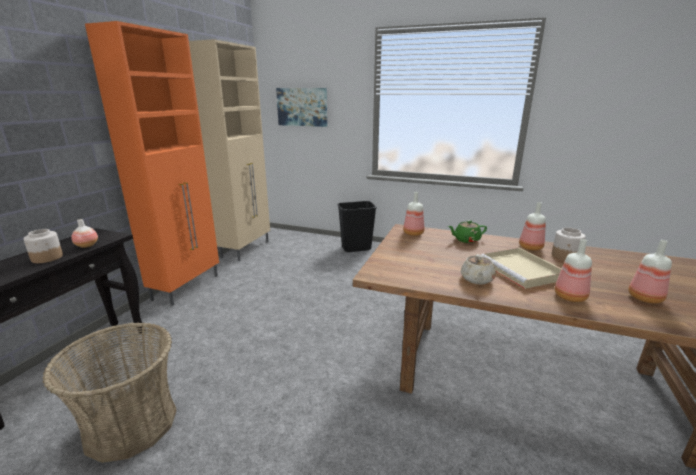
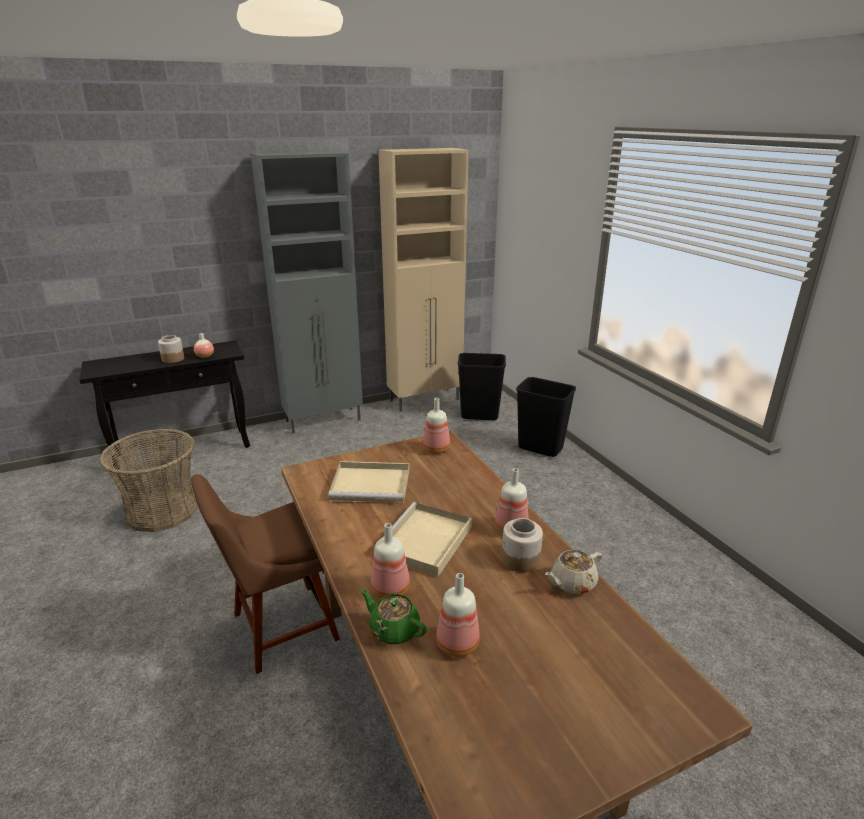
camera: 45 degrees right, 5 degrees up
orange cabinet [85,21,219,306] -> grey cabinet [251,151,363,434]
picture [276,88,327,127] -> none
green teapot [448,220,487,243] -> green teapot moved to [360,589,427,645]
beige teapot [461,254,496,284] -> beige teapot moved to [545,550,602,594]
none -> brown chair [191,474,340,674]
none -> beige tray [328,461,409,504]
none -> black trash can [458,353,506,420]

